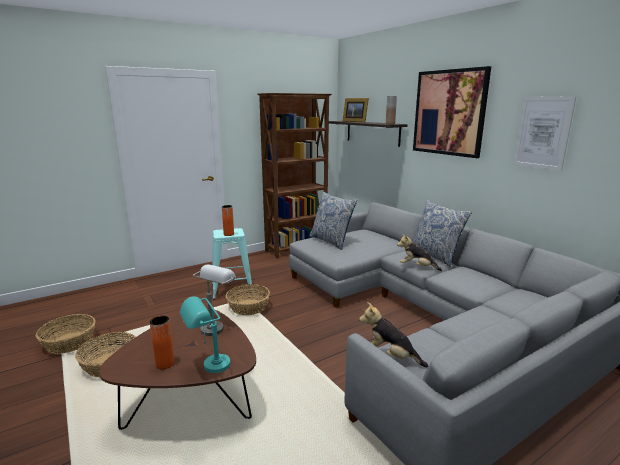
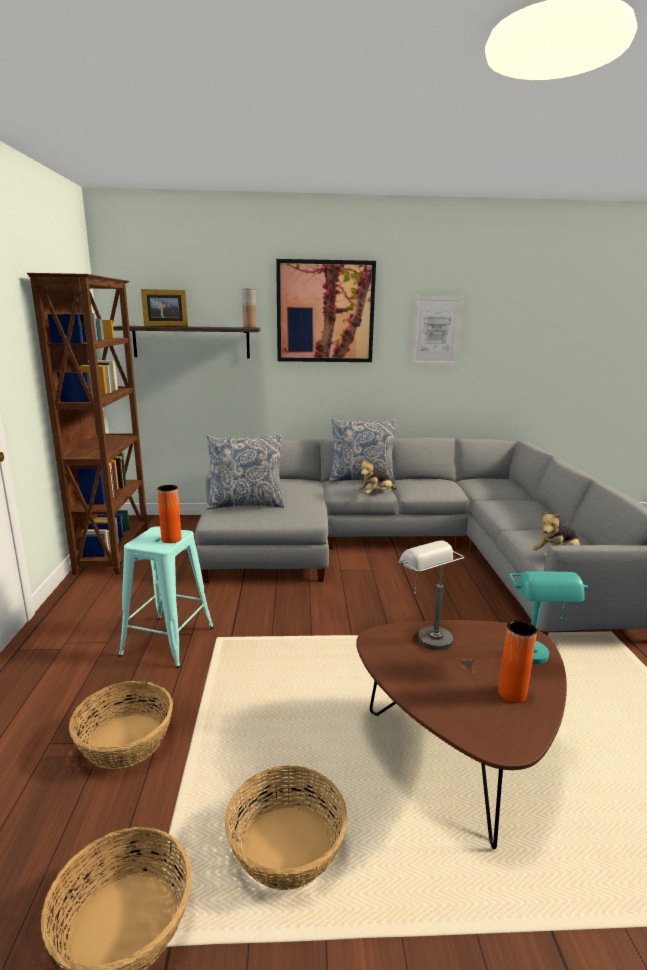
camera: 60 degrees left, 0 degrees up
basket [226,284,270,315] -> basket moved to [69,681,173,769]

